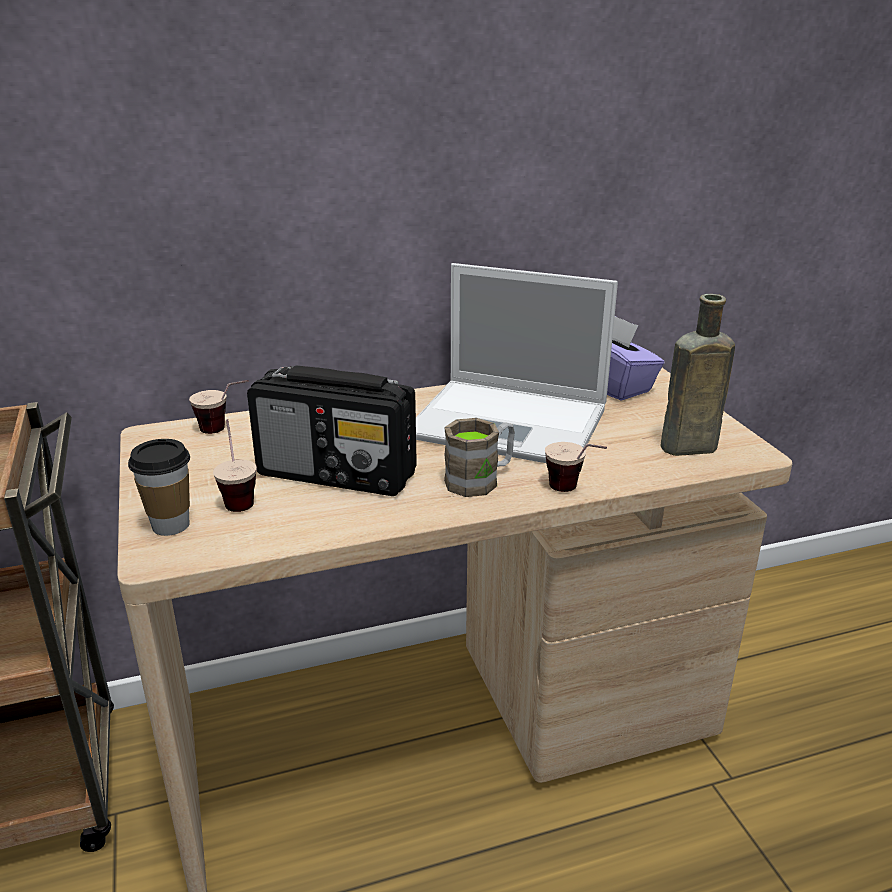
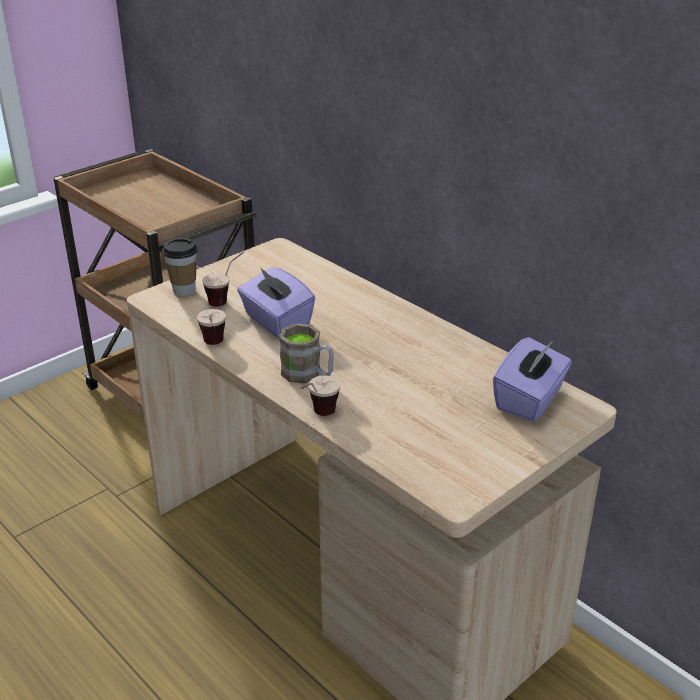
camera: 65 degrees right, 5 degrees up
cup [189,380,248,434] -> cup moved to [197,309,226,345]
radio [247,365,417,496] -> purple tissue box [237,267,315,338]
laptop [416,263,618,463] -> none
brown bottle [661,294,735,456] -> none

